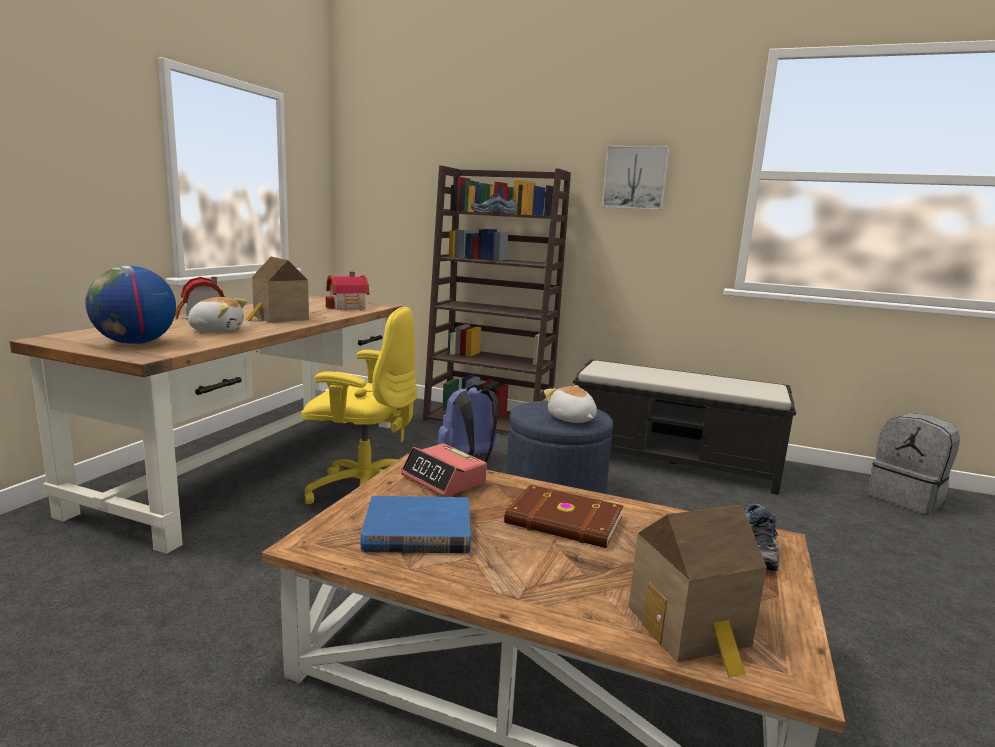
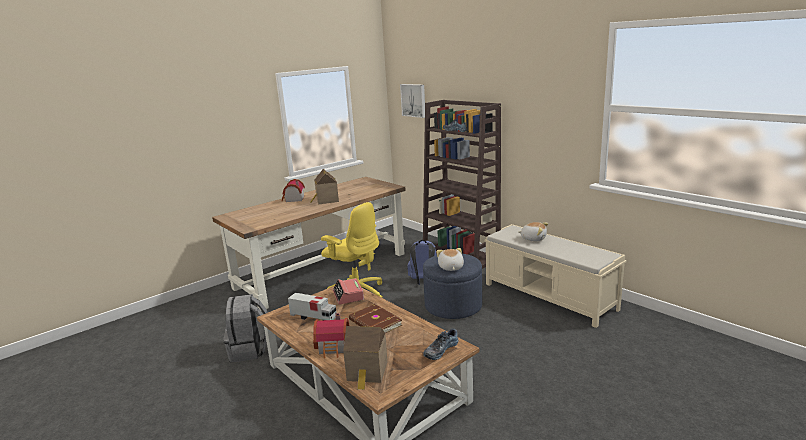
camera: 30 degrees right, 5 degrees up
globe [85,266,176,344] -> none
plush toy [185,297,247,332] -> plush toy moved to [519,222,549,241]
toy house [326,272,369,311] -> toy house moved to [313,313,349,359]
blue book [360,496,471,553] -> toy truck [288,293,337,320]
black bench [573,359,796,495] -> beige bench [484,224,627,328]
picture [602,145,669,210] -> picture moved to [400,84,425,118]
grey backpack [867,413,960,514] -> grey backpack moved to [223,294,268,362]

